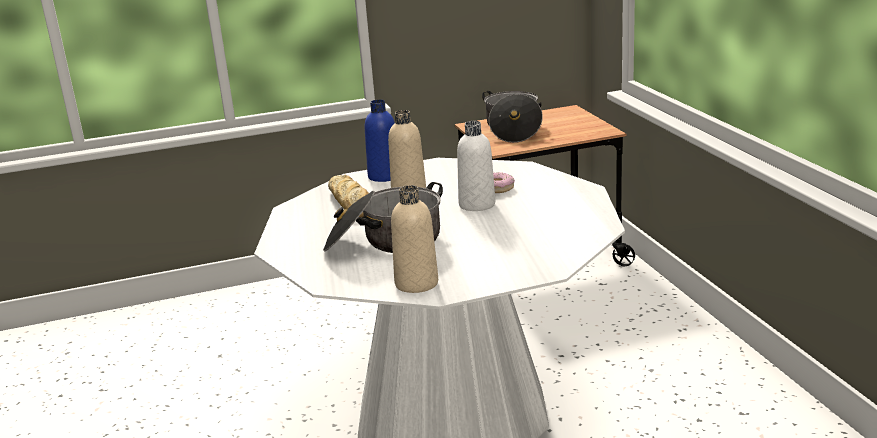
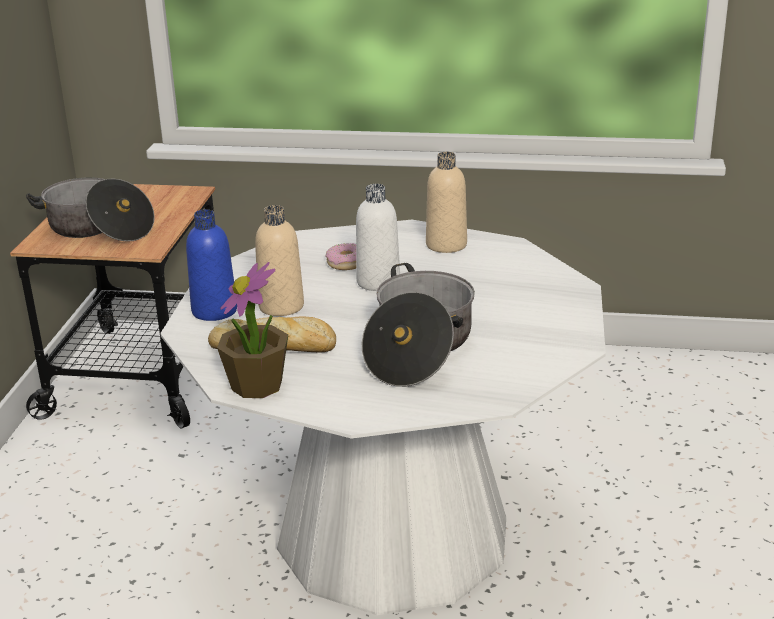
camera: 65 degrees left, 5 degrees up
beige bottle [391,185,438,293] -> beige bottle moved to [426,152,467,253]
none -> potted plant [217,262,288,398]

